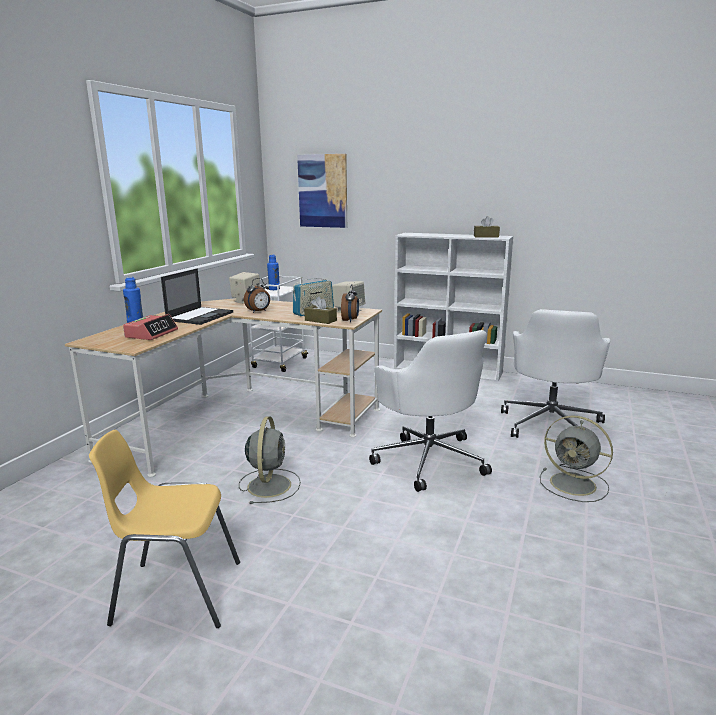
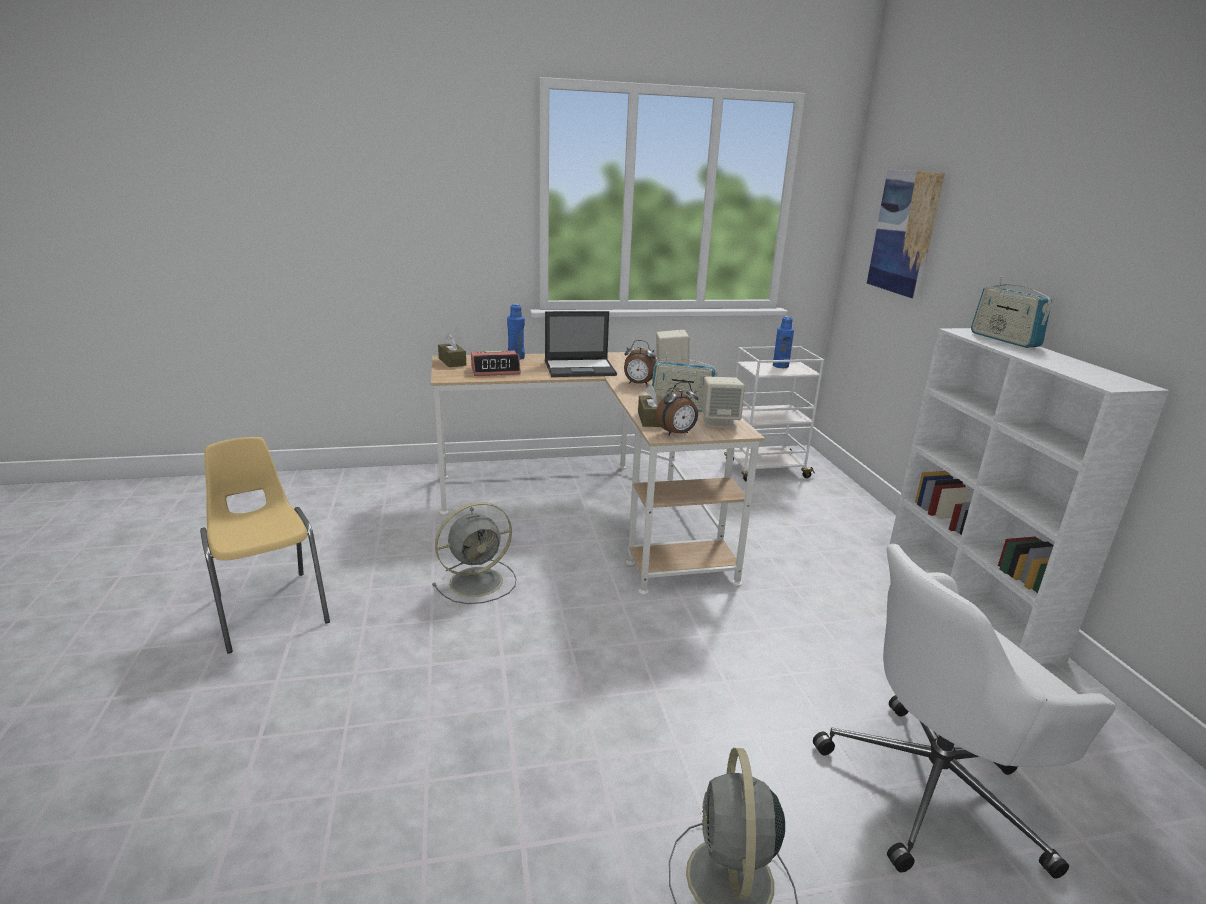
camera: 55 degrees right, 5 degrees up
white office chair [369,330,492,492] -> none
brown tissue box [474,216,500,237] -> brown tissue box moved to [438,334,466,367]
none -> radio [971,276,1052,348]

